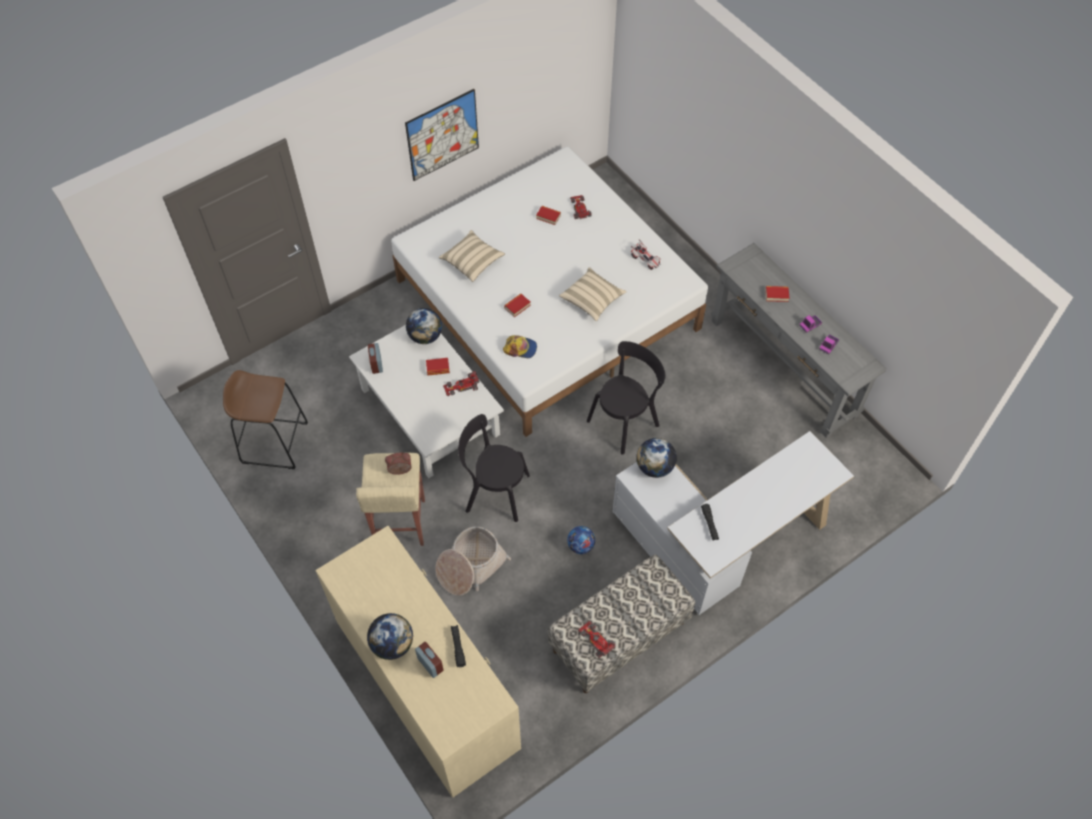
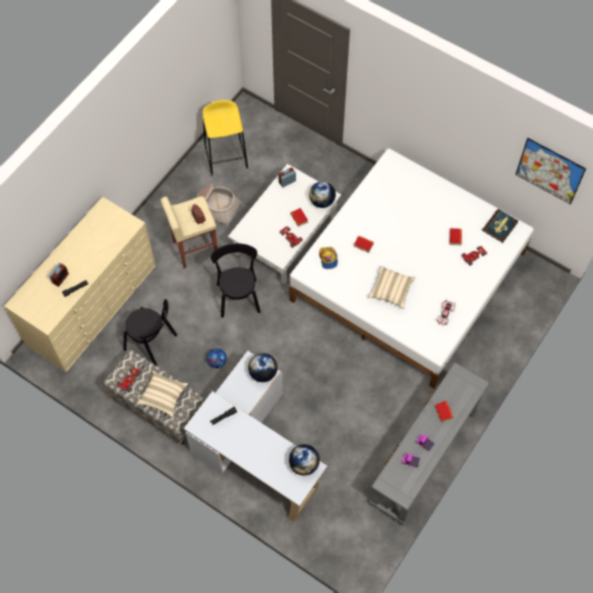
camera: 70 degrees right, 5 degrees up
brown stool [223,370,308,469] -> yellow stool [202,100,248,176]
globe [367,613,413,660] -> globe moved to [289,444,320,476]
picture [405,89,479,181] -> picture moved to [515,138,586,204]
basket [435,526,511,596] -> basket moved to [196,184,242,228]
beige pillow [439,230,505,282] -> beige pillow moved to [137,371,188,417]
black chair [587,341,665,455] -> black chair moved to [124,299,177,366]
none -> book [482,209,518,243]

